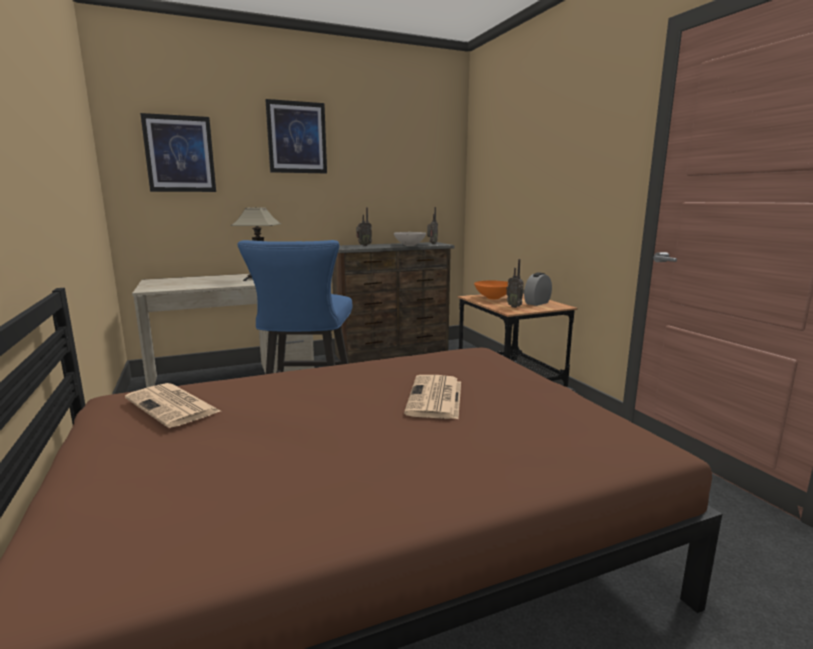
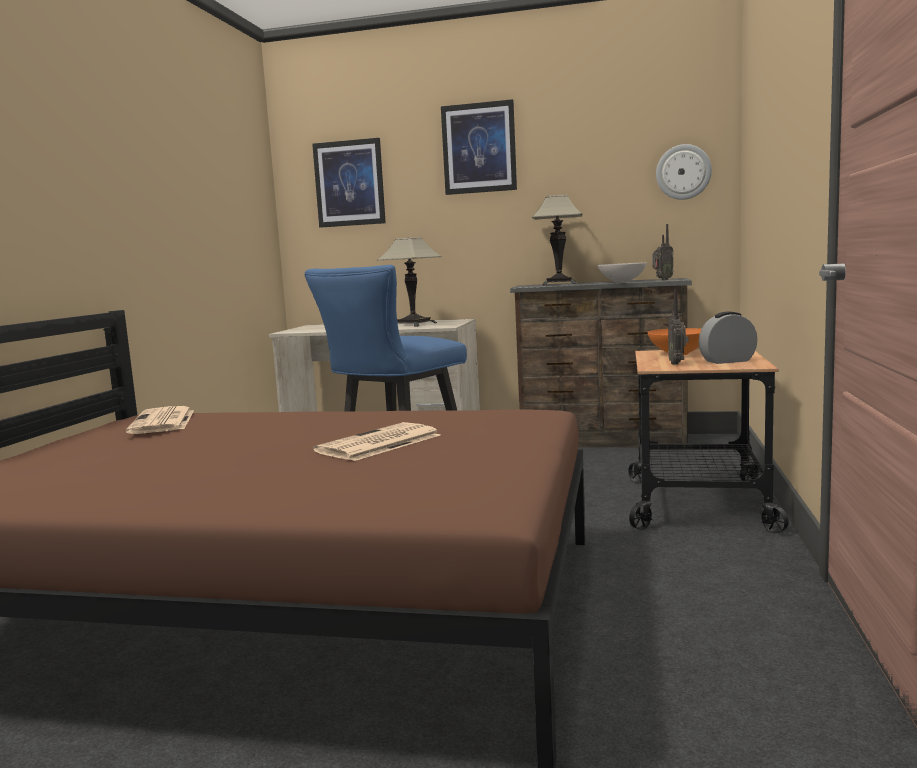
camera: 35 degrees right, 5 degrees down
radio [356,207,372,246] -> table lamp [532,195,583,286]
none -> wall clock [656,144,712,200]

